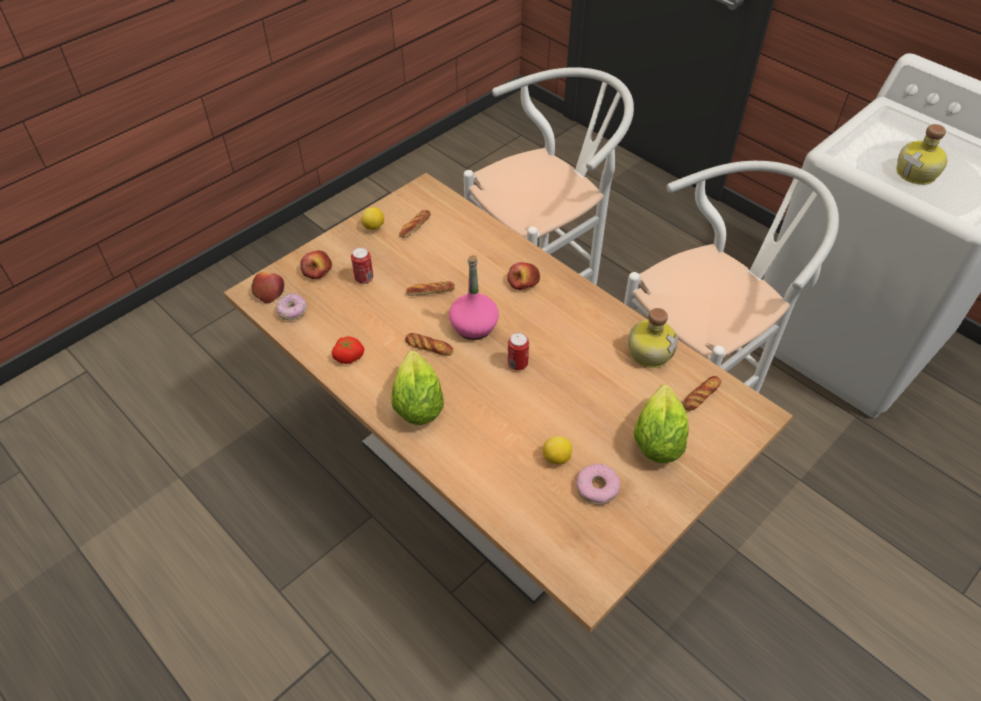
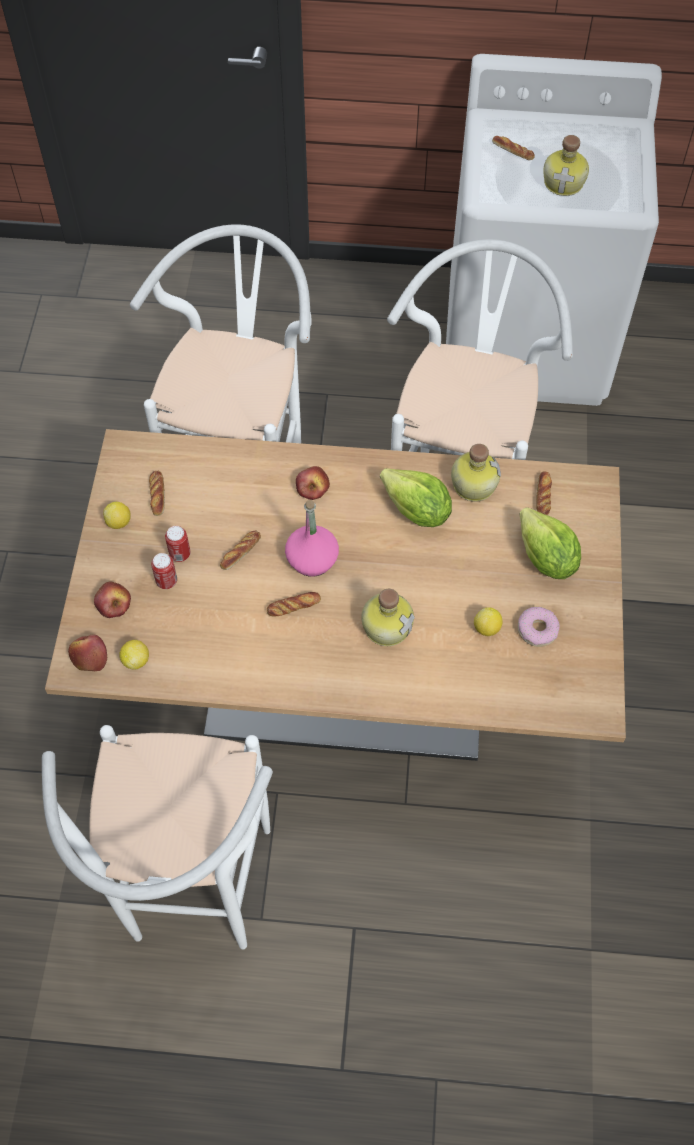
camera: 40 degrees left, 10 degrees up
donut [276,293,307,320] -> lemon [119,640,149,669]
tomato [332,336,364,364] -> none
lettuce [391,351,444,425] -> lettuce moved to [380,468,452,527]
can [508,333,529,371] -> can moved to [165,526,191,562]
none -> white stool [42,725,273,949]
none -> bottle [361,589,415,646]
none -> bread [492,136,535,160]

